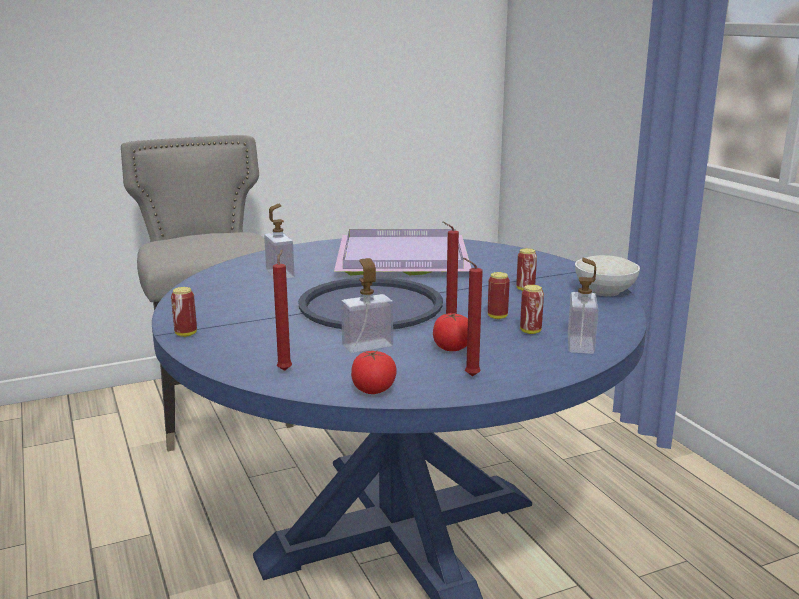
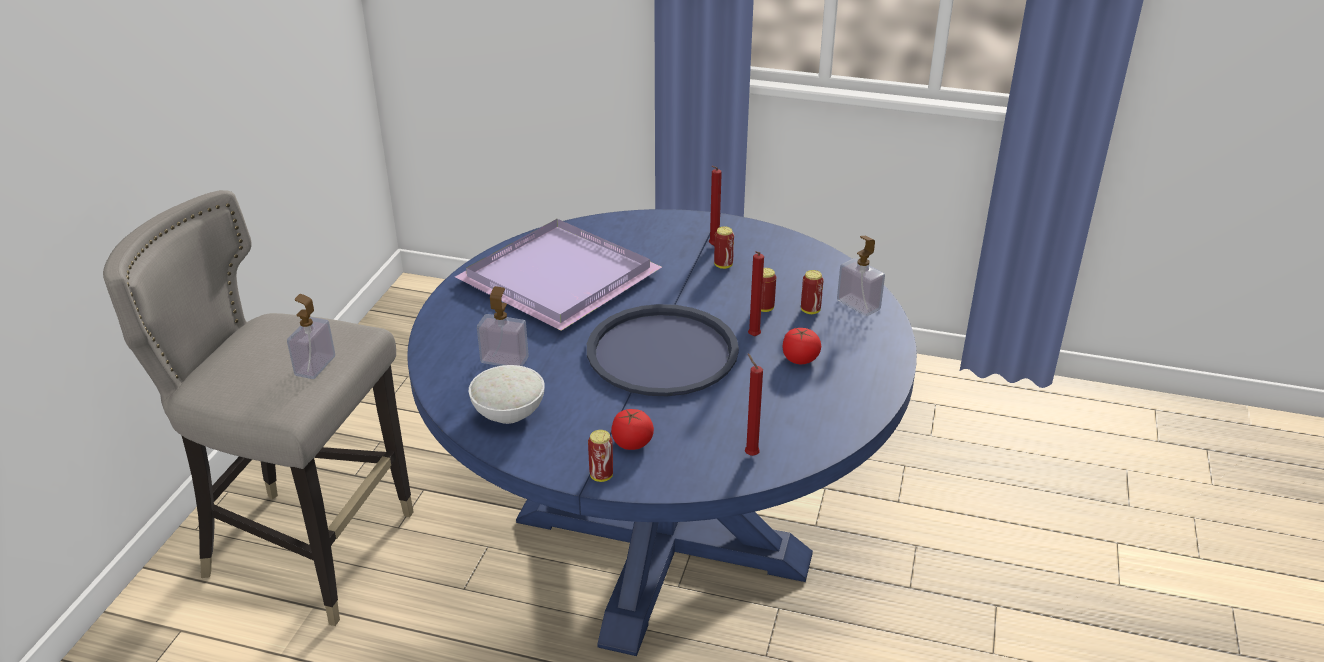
camera: 50 degrees left, 15 degrees up
soap dispenser [341,258,393,353] -> soap dispenser moved to [287,294,335,379]
tomato [351,350,397,394] -> tomato moved to [611,409,654,450]
red candle [463,258,483,377] -> red candle moved to [709,166,722,246]
white bowl [575,255,640,297] -> white bowl moved to [469,365,545,424]

